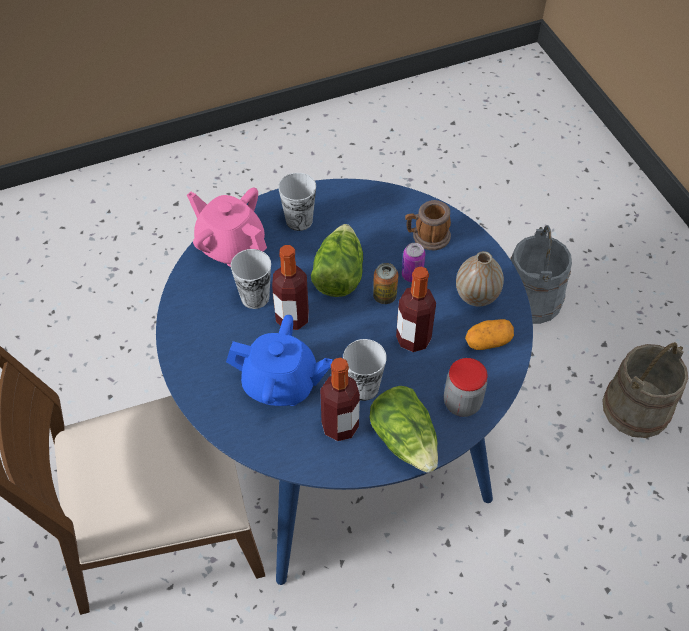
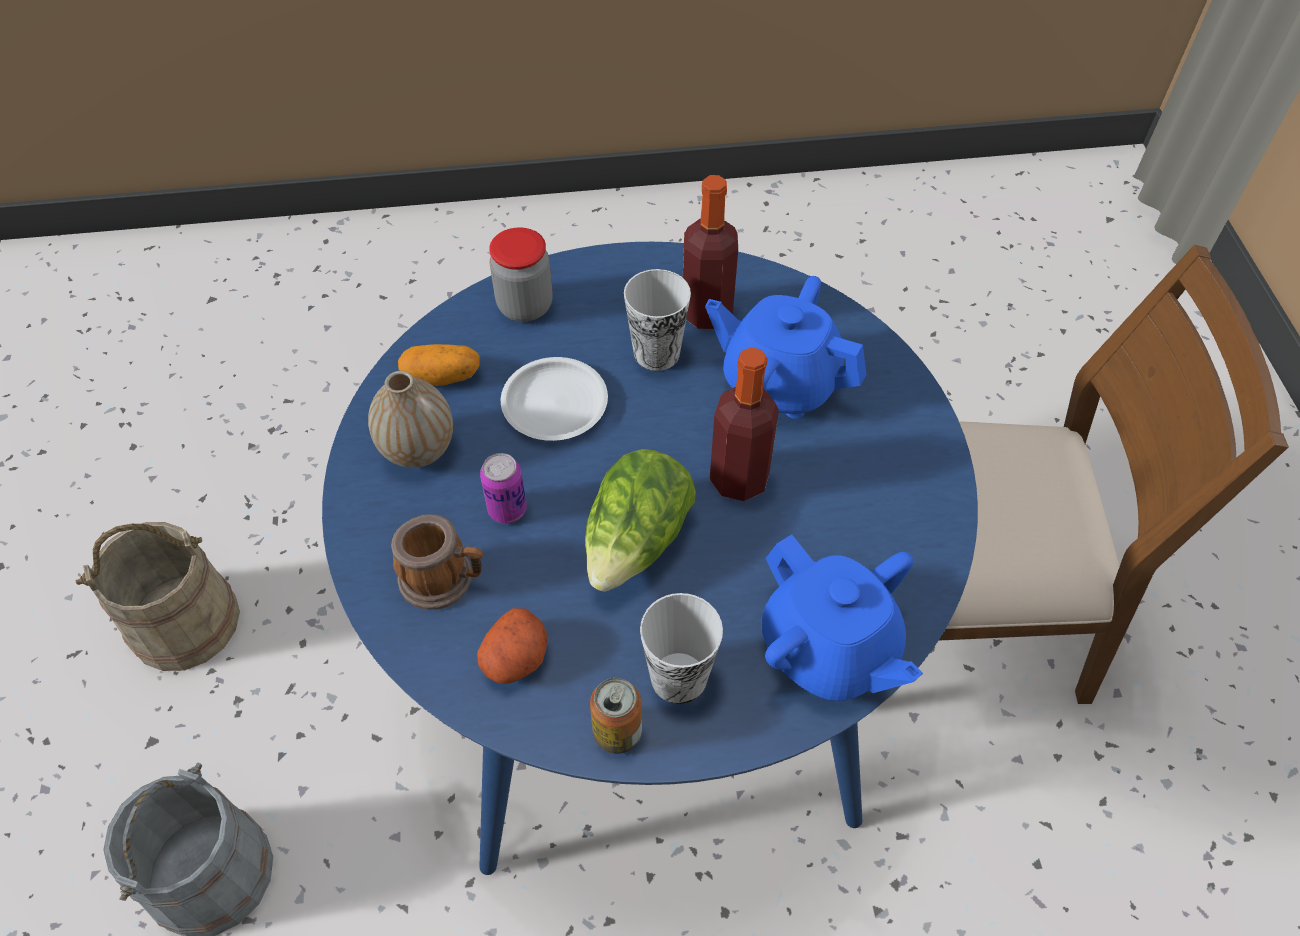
camera: 165 degrees left, 0 degrees up
pink teapot [187,188,267,267] -> blue teapot [761,534,923,701]
cup [231,249,271,309] -> none
lettuce [370,386,438,473] -> none
can [373,263,398,304] -> can moved to [590,678,642,754]
bottle [396,266,436,352] -> white plate [501,357,608,441]
none -> potato [477,608,548,683]

